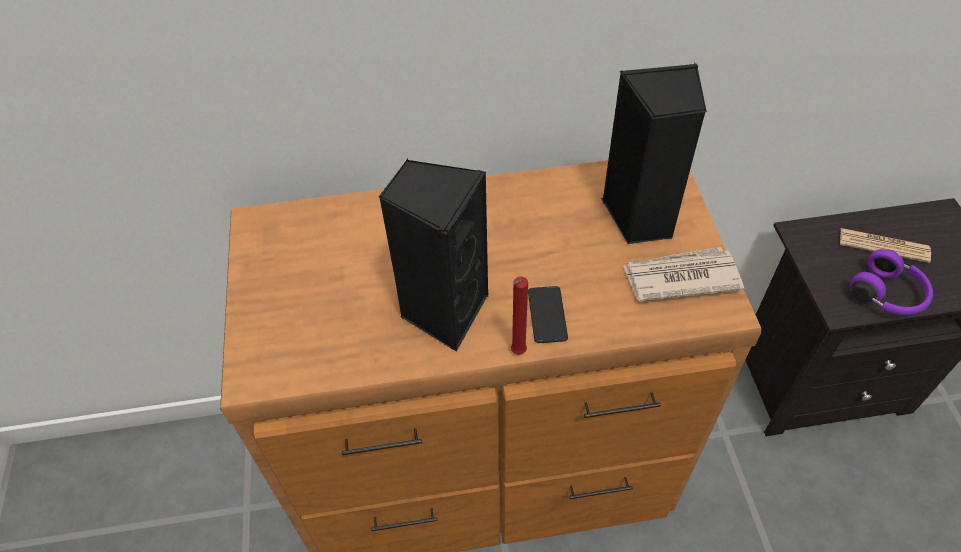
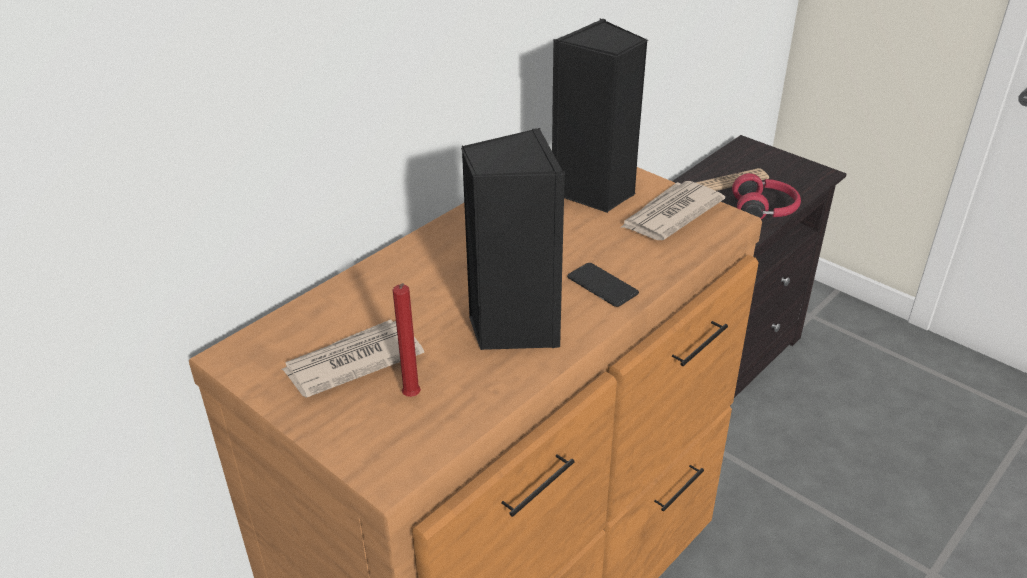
camera: 40 degrees left, 15 degrees down
red candle [511,276,528,355] -> red candle moved to [393,283,421,397]
purple headphones [850,249,933,315] -> red headphones [732,173,801,219]
none -> newspaper [282,319,424,398]

